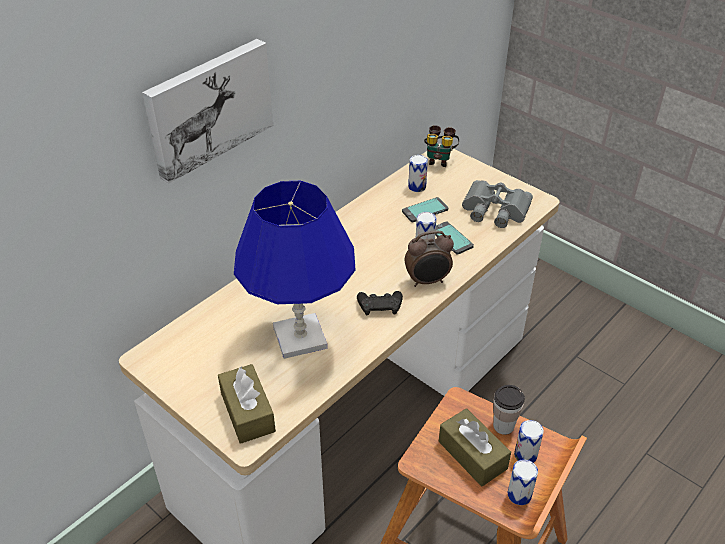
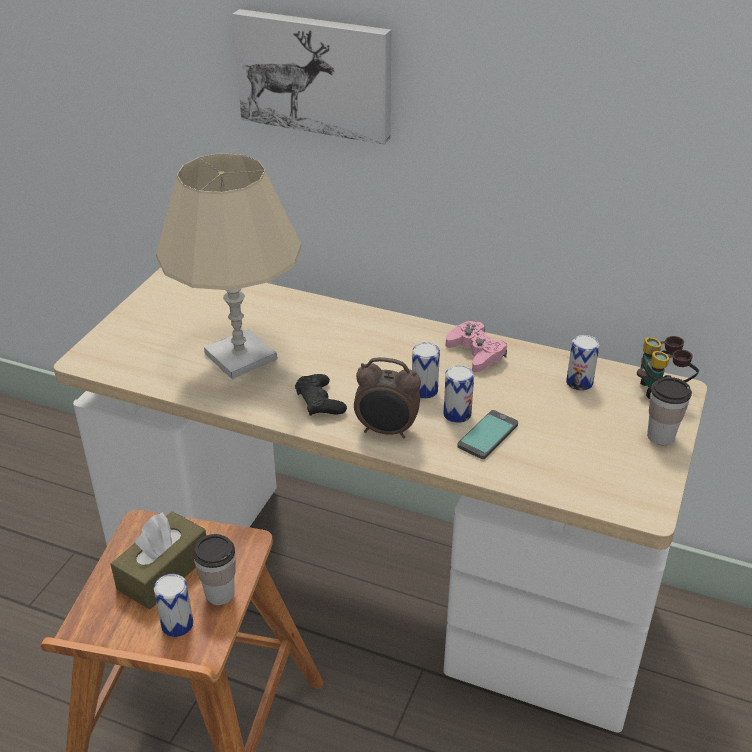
camera: 70 degrees right, 5 degrees down
brown tissue box [218,364,276,444] -> none
blue table lamp [234,181,355,359] -> beige table lamp [156,153,302,379]
phone [402,197,448,222] -> none
alarm clock [404,230,454,287] -> alarm clock turned 45 degrees counterclockwise [354,357,421,439]
grey binoculars [462,180,533,228] -> none
can [508,459,538,505] -> can moved to [412,342,440,399]
none -> pink game controller [446,321,507,372]
none -> cup [647,377,692,445]

